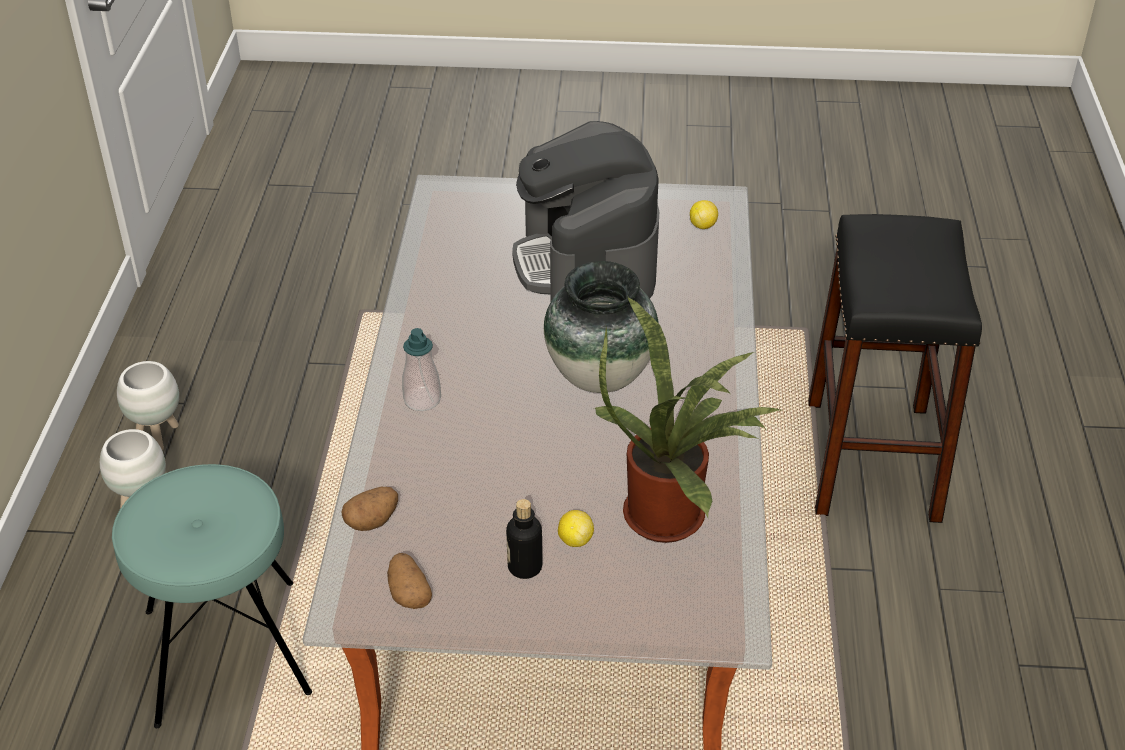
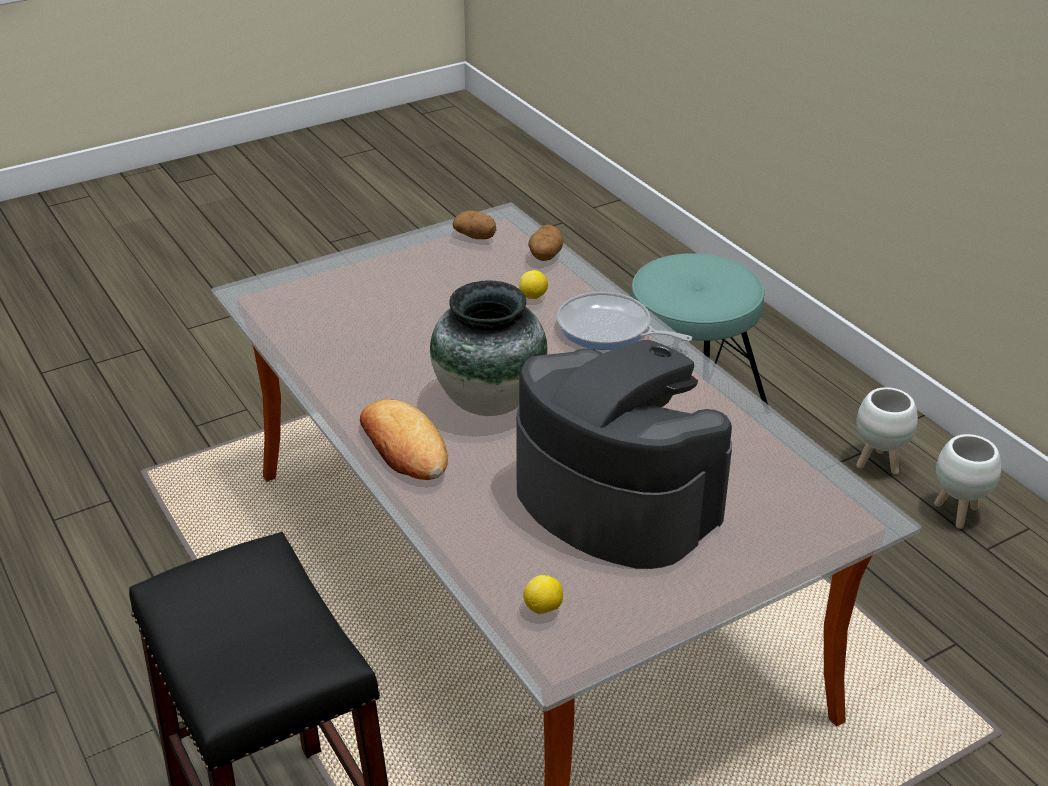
camera: 145 degrees right, 5 degrees down
soap dispenser [402,328,441,411] -> frying pan [557,292,692,350]
bottle [506,499,542,579] -> none
lemon [558,510,594,547] -> lemon moved to [519,270,548,299]
potted plant [594,297,783,543] -> none
none -> bread [360,399,448,480]

